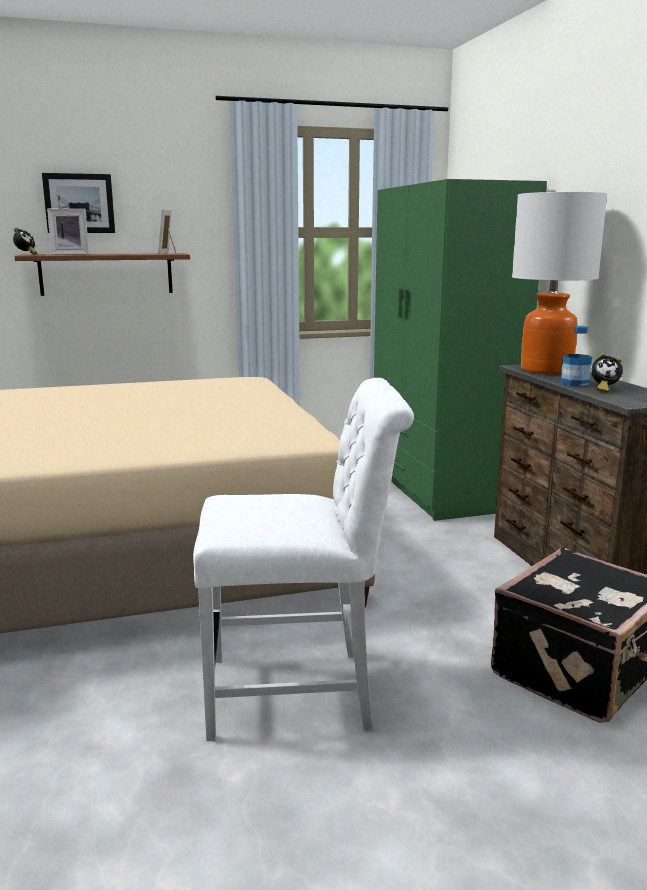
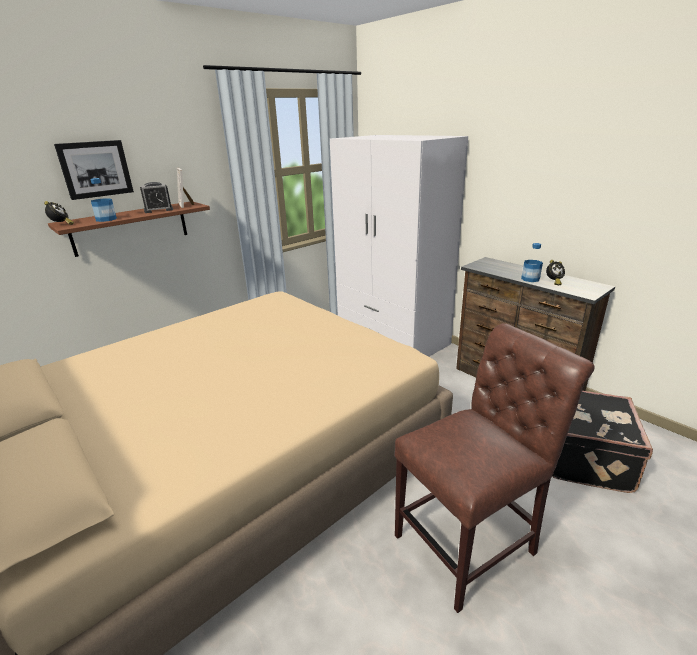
camera: 25 degrees left, 10 degrees up
picture frame [47,209,89,255] -> bottle [90,178,117,222]
white chair [193,378,414,741] -> brown chair [394,323,595,613]
green wardrobe [374,179,547,521] -> white wardrobe [330,135,468,357]
table lamp [512,192,607,374] -> none
none -> alarm clock [140,182,173,213]

